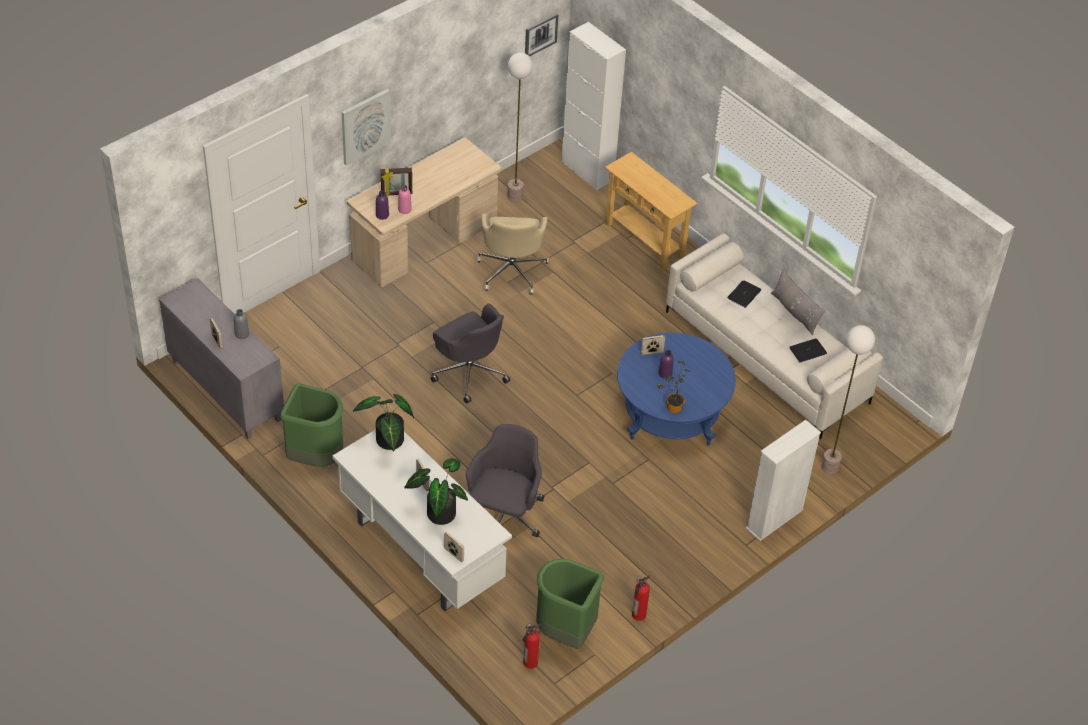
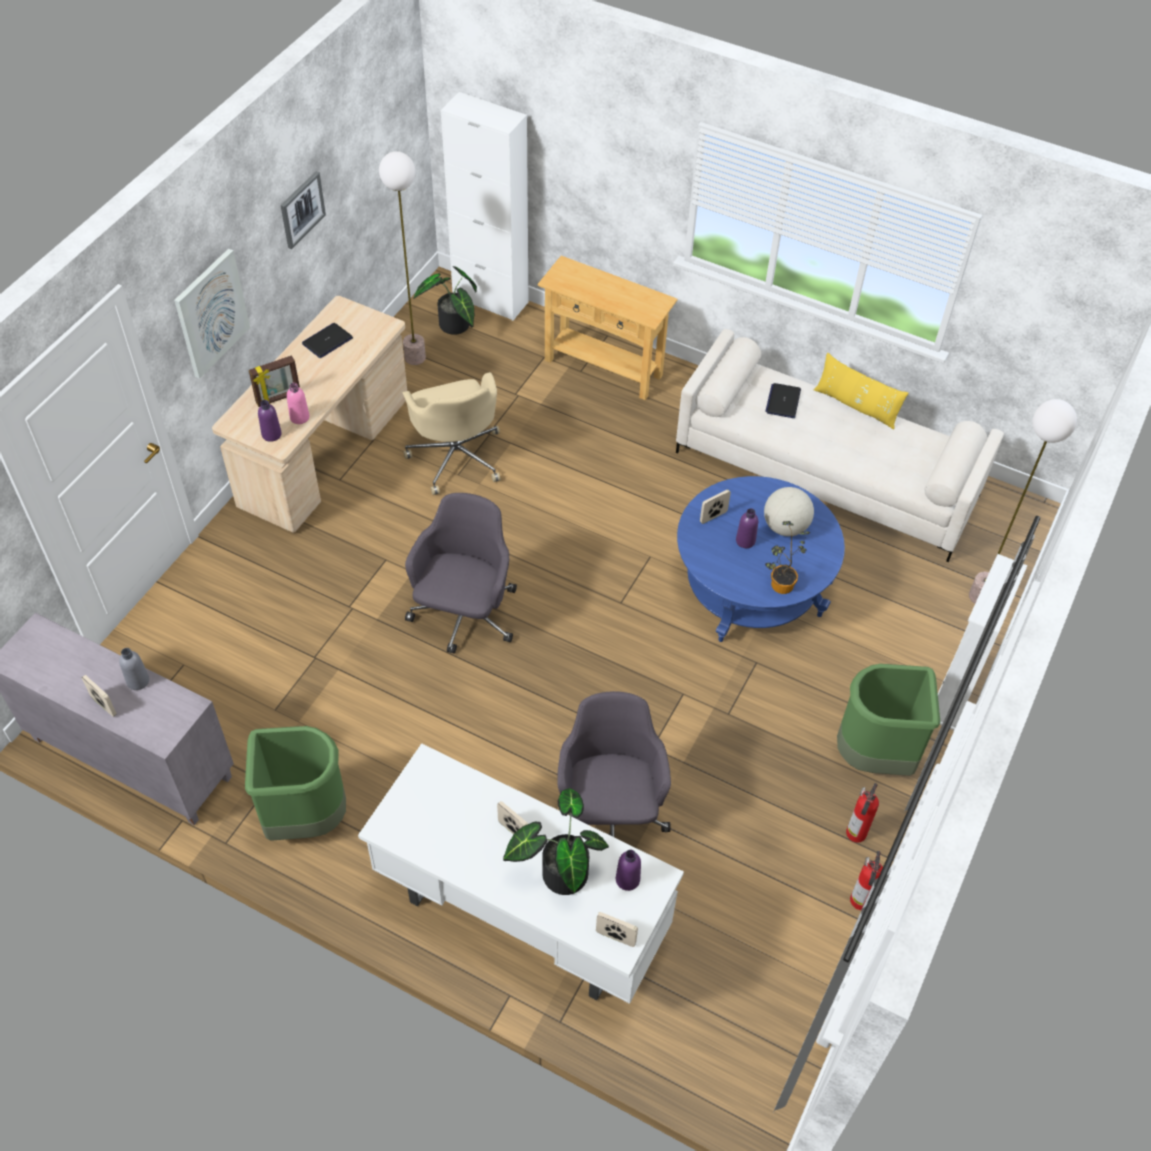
camera: 20 degrees left, 5 degrees up
potted plant [353,394,414,451] -> potted plant moved to [413,266,477,335]
grey office chair [431,303,510,403] -> grey office chair turned 105 degrees counterclockwise [405,493,517,653]
fire extinguisher [523,623,541,669] -> fire extinguisher moved to [846,783,879,843]
picture [525,13,558,56] -> picture moved to [281,171,326,249]
green trash can [536,559,604,649] -> green trash can moved to [837,664,940,776]
grey pillow [771,268,825,335] -> yellow pillow [814,353,908,430]
laptop [790,339,827,362] -> laptop moved to [302,323,353,358]
none -> purple bottle [616,850,641,891]
none -> globe [764,487,814,536]

